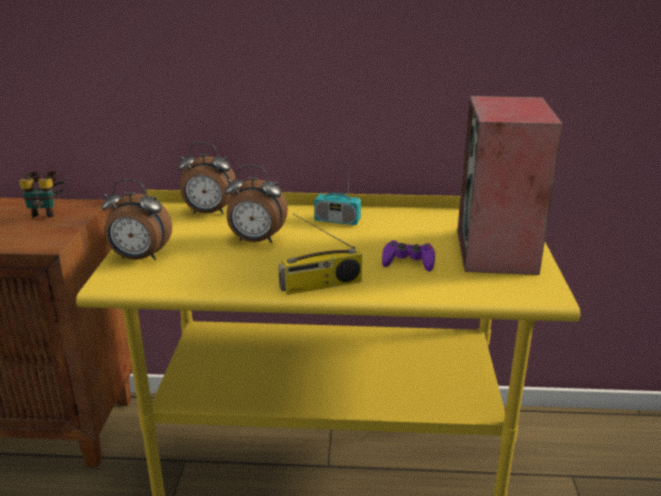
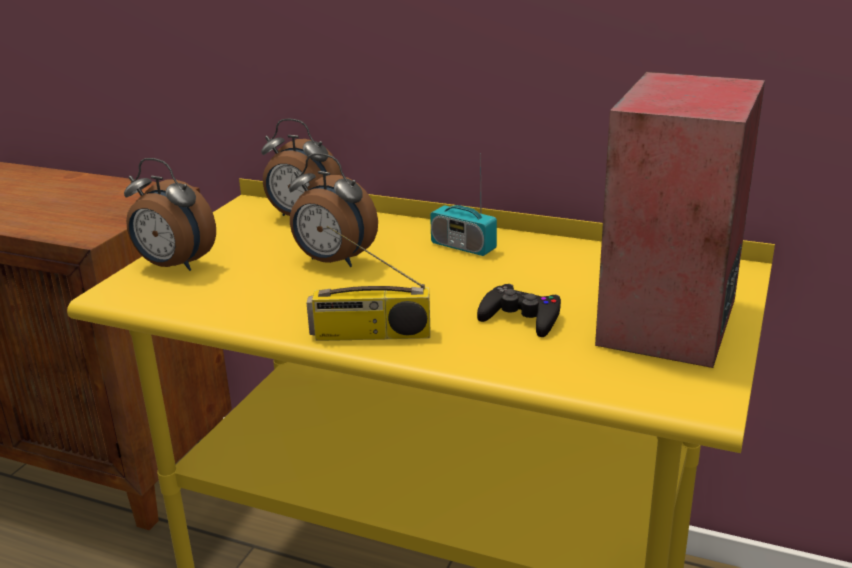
camera: 20 degrees right, 0 degrees up
binoculars [19,171,65,218] -> none
purple game controller [382,240,435,271] -> black game controller [477,284,561,337]

